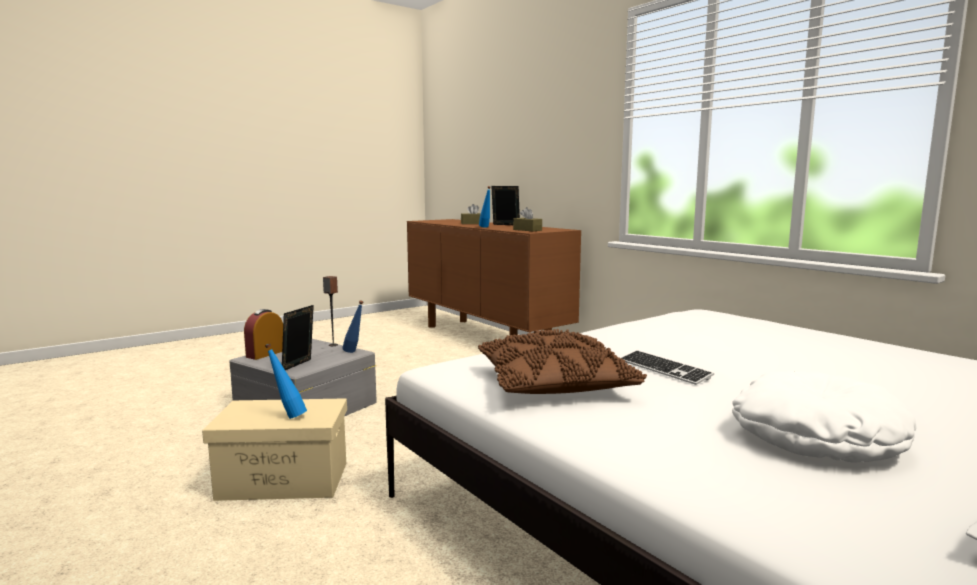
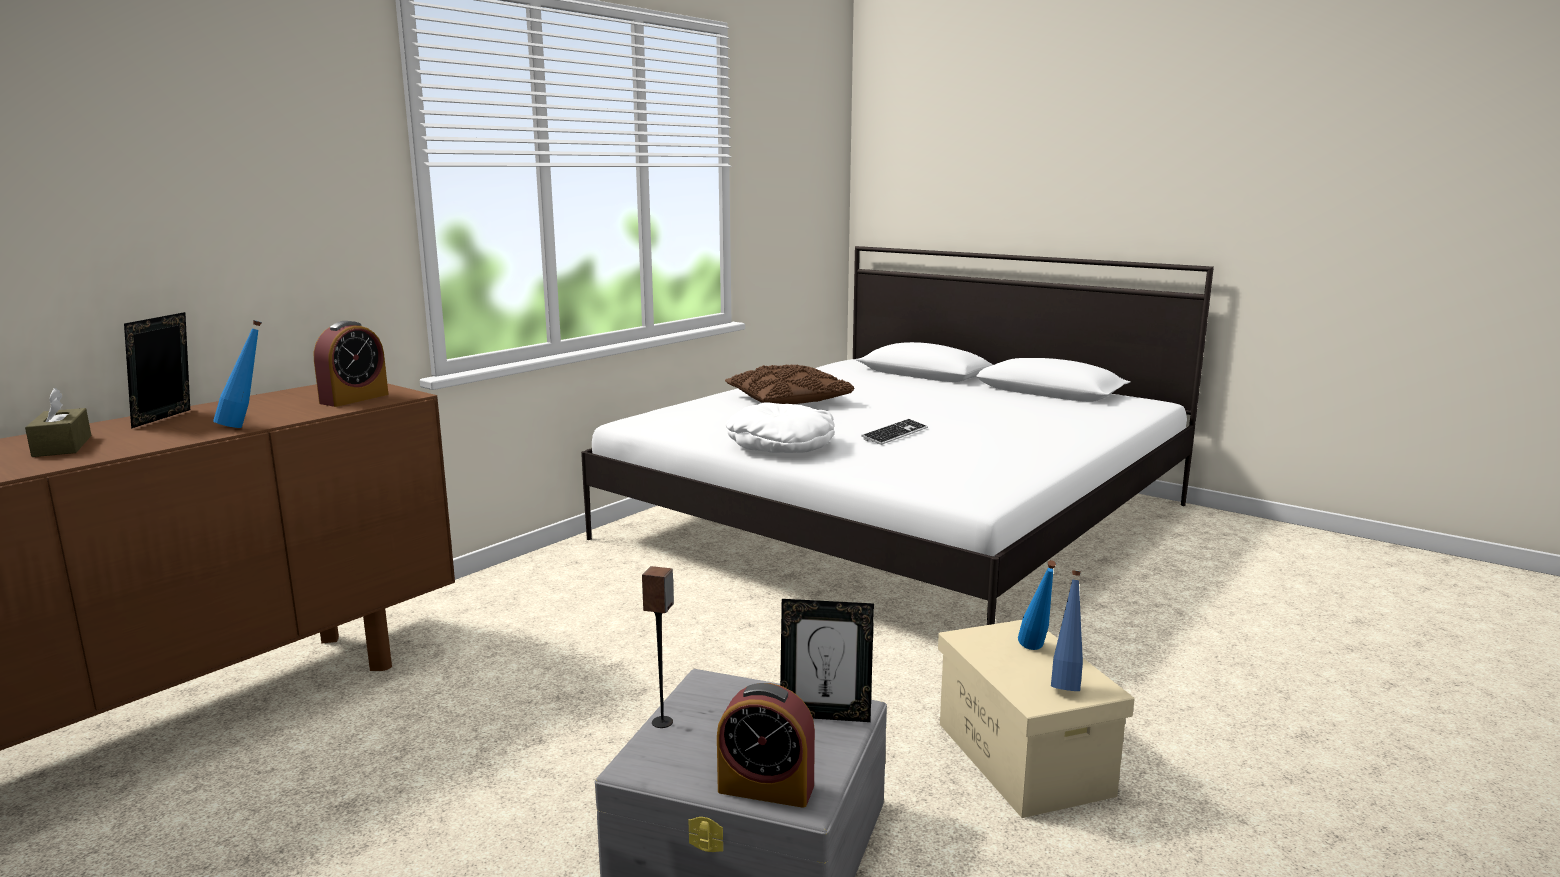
camera: 105 degrees left, 5 degrees up
blue bottle [342,300,363,353] -> blue bottle moved to [1051,570,1083,691]
brown pillow [478,329,647,394] -> brown pillow moved to [725,364,855,404]
brown tissue box [513,207,542,231] -> alarm clock [314,321,389,407]
white pillow [732,371,916,463] -> white pillow moved to [726,402,835,453]

